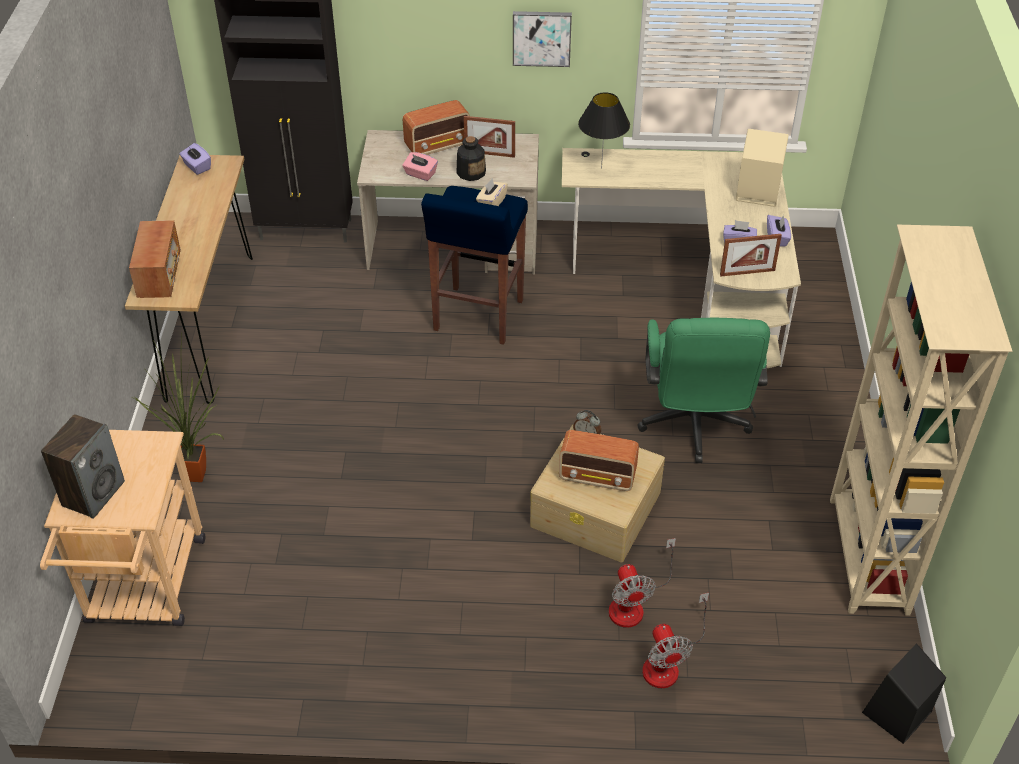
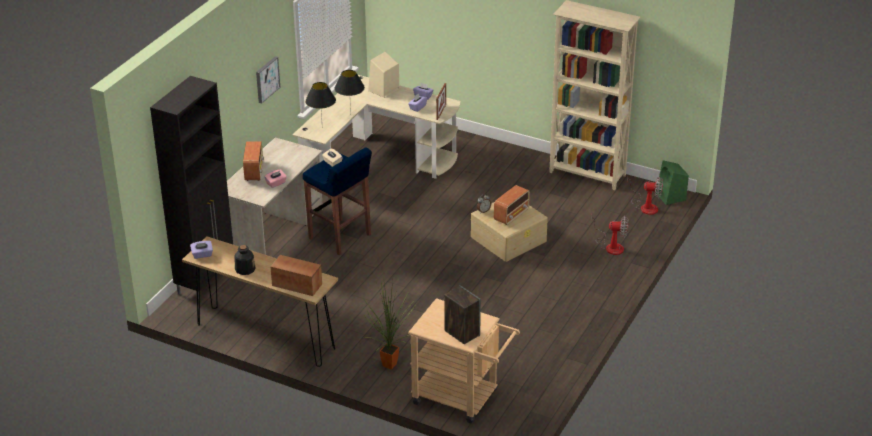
camera: 65 degrees left, 10 degrees down
bottle [456,136,486,181] -> bottle moved to [234,245,256,275]
picture frame [464,116,515,158] -> none
fan [609,538,676,628] -> fan moved to [627,177,663,215]
green office chair [637,318,770,463] -> none
black speaker [862,643,946,744] -> green speaker [656,160,689,205]
none -> black table lamp [334,70,365,114]

